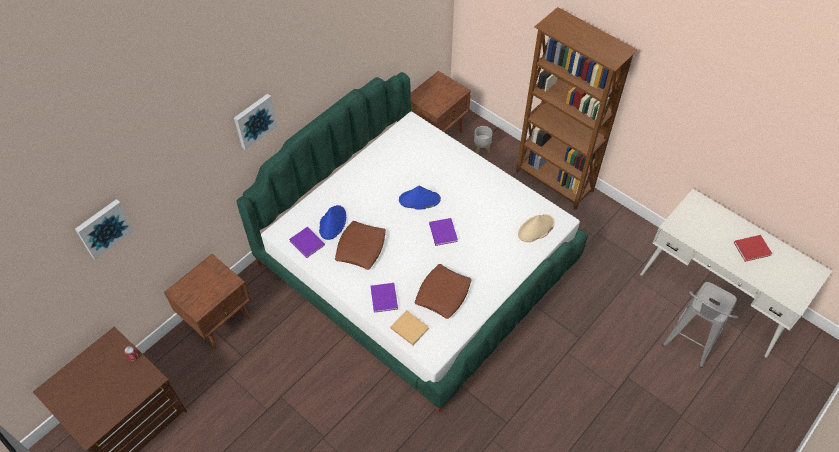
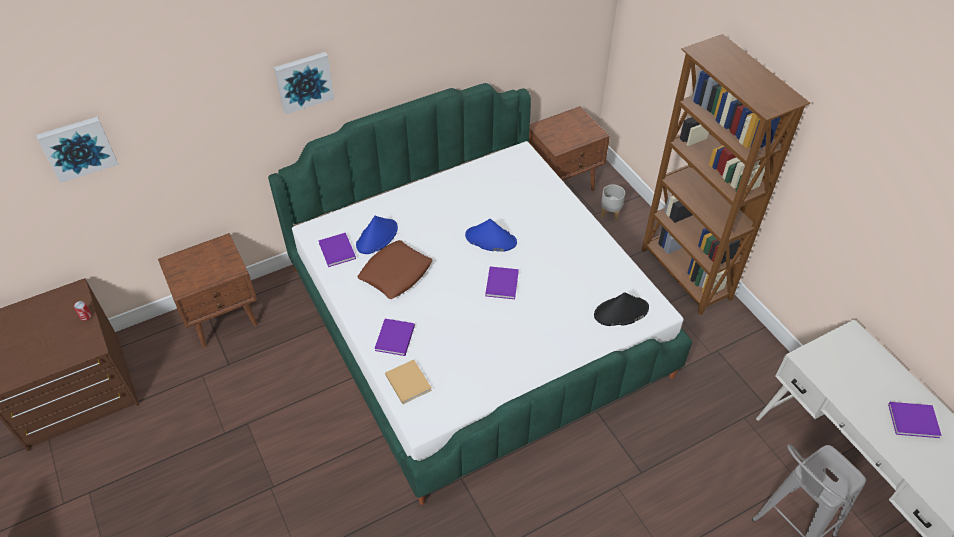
camera: 20 degrees right, 5 degrees down
brown pillow [415,264,472,319] -> none
beige hat [518,214,555,242] -> black hat [594,292,649,326]
red book [734,235,772,262] -> purple book [888,402,942,438]

